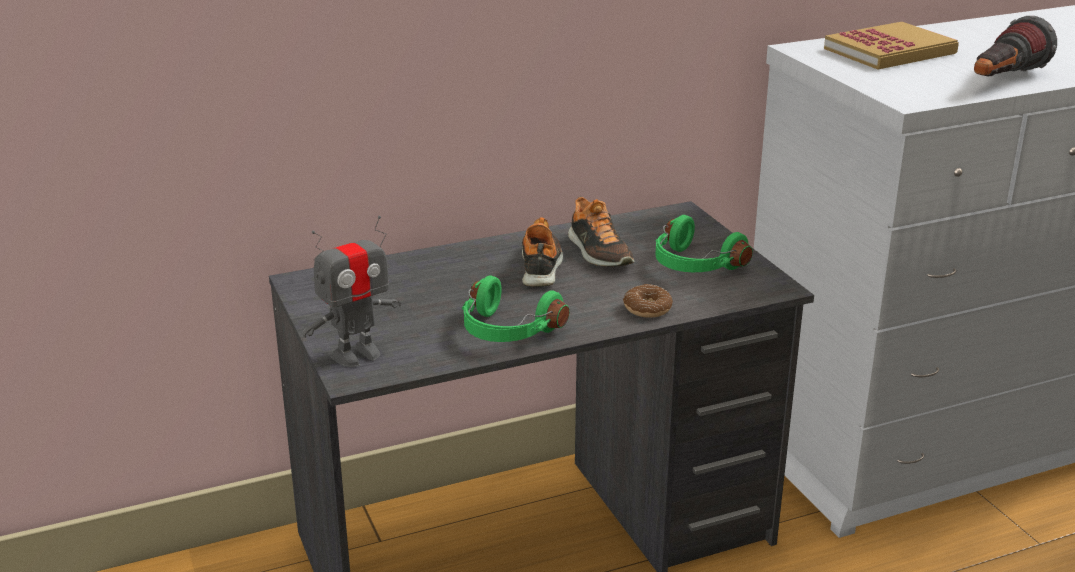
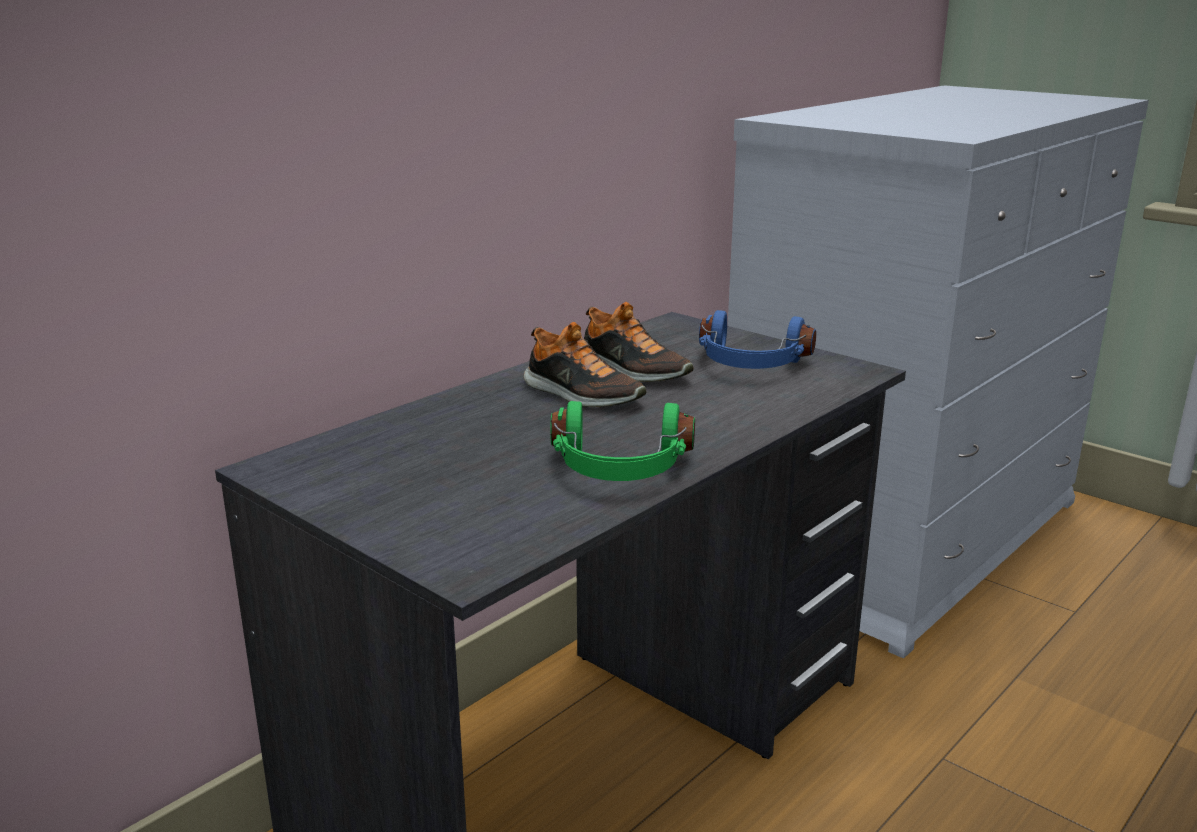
camera: 25 degrees left, 5 degrees down
toy robot [302,215,401,367] -> none
shoe [522,217,563,287] -> shoe turned 150 degrees clockwise [524,322,646,407]
donut [623,284,673,318] -> none
green headphones [655,215,753,272] -> blue headphones [699,310,816,369]
book [824,22,959,70] -> none
flashlight [974,16,1057,77] -> none

